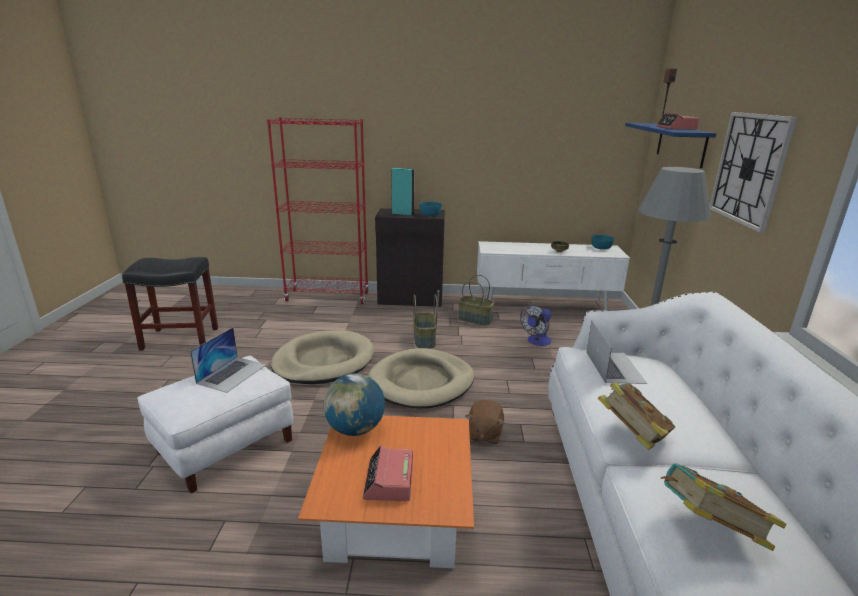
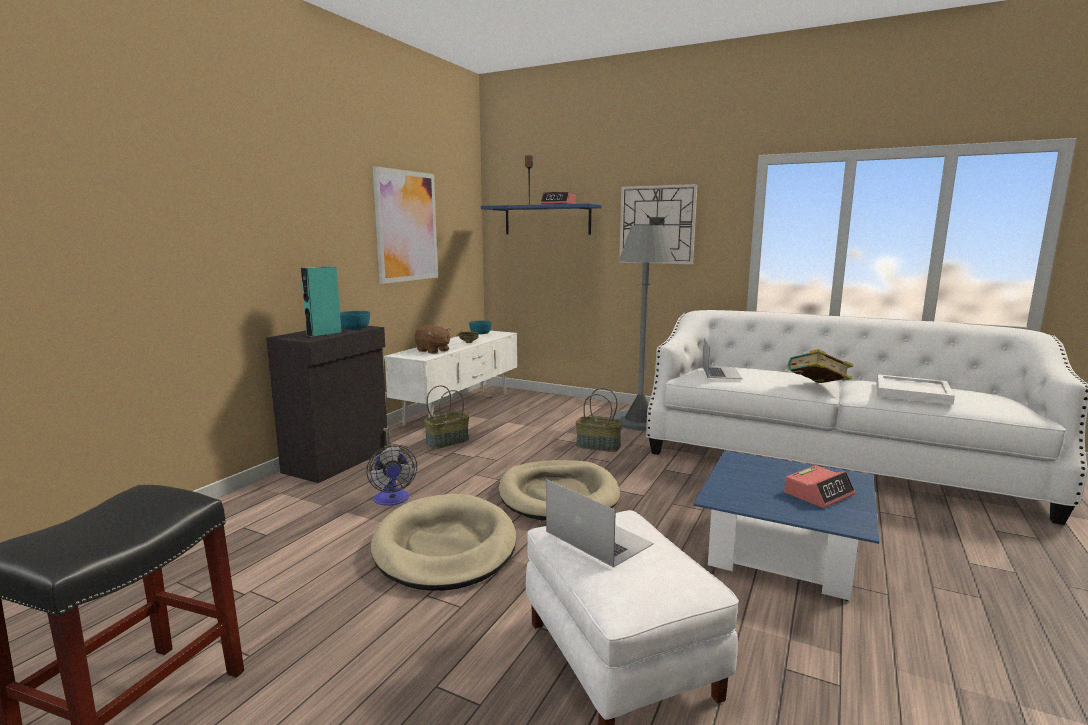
camera: 65 degrees left, 10 degrees down
red bookcase [267,117,369,304] -> none
orange coffee table [298,416,474,568] -> blue coffee table [693,451,880,601]
globe [323,373,385,436] -> none
alarm clock [363,445,413,501] -> alarm clock turned 60 degrees counterclockwise [784,465,855,508]
basket [413,294,437,348] -> basket moved to [576,388,622,452]
brown plush toy [465,400,504,445] -> brown plush toy moved to [414,325,451,354]
fan [520,305,552,346] -> fan moved to [366,445,417,506]
laptop [587,321,647,384] -> laptop turned 75 degrees clockwise [703,338,743,379]
book [661,463,787,551] -> white tray [876,374,955,405]
none -> picture [373,166,438,284]

